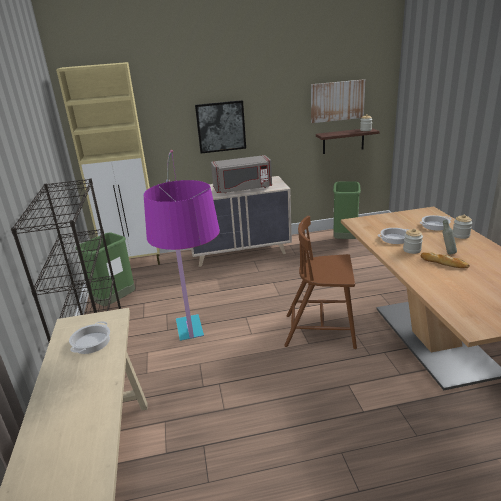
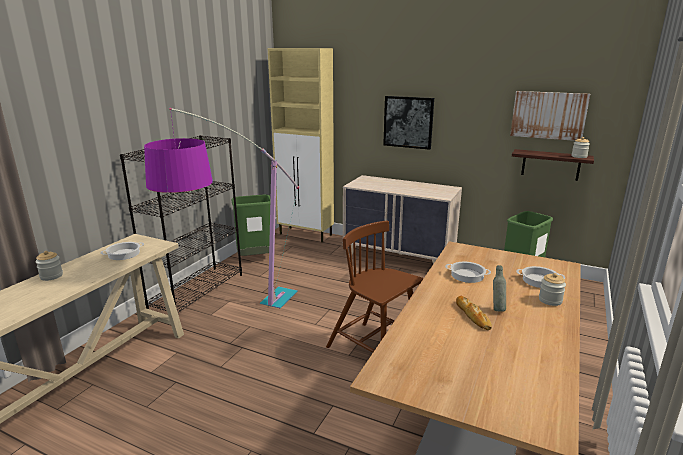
camera: 35 degrees right, 5 degrees down
grey microwave [211,155,272,193] -> none
jar [403,228,423,254] -> jar moved to [36,251,63,281]

